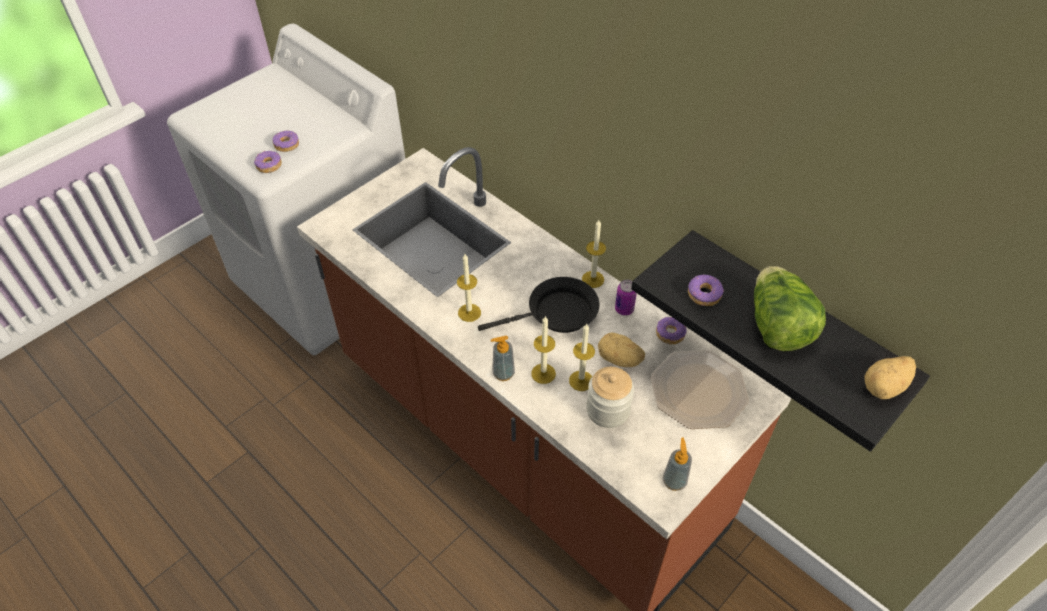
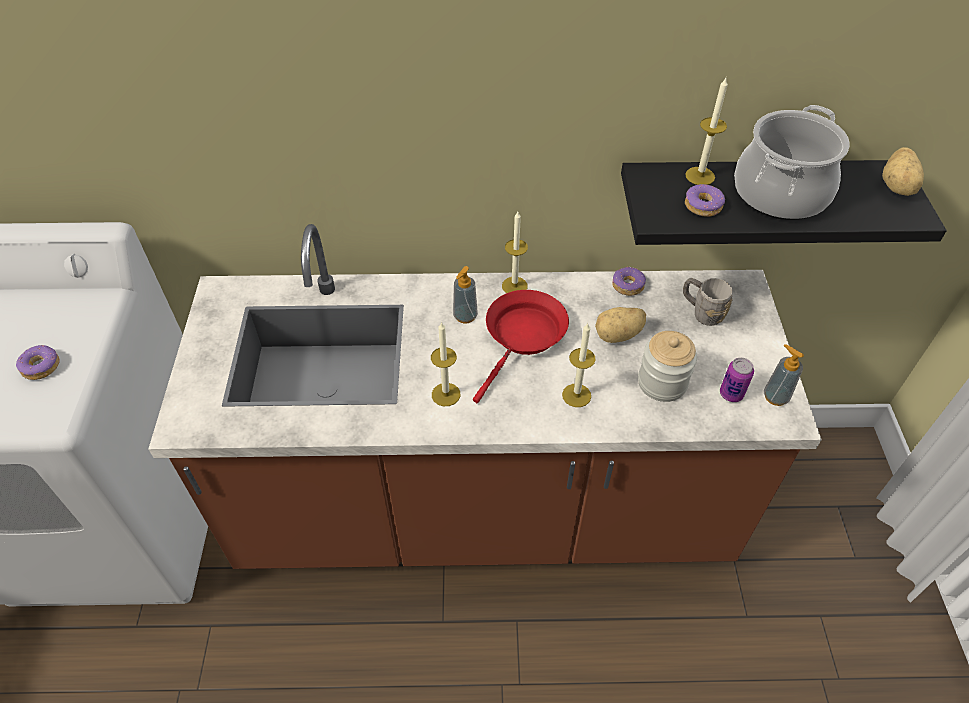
camera: 45 degrees left, 0 degrees up
donut [254,151,282,173] -> none
black frying pan [478,277,600,333] -> red frying pan [473,290,569,403]
soap dispenser [491,336,515,381] -> soap dispenser moved to [453,266,478,323]
candle [569,323,595,391] -> candle moved to [685,78,728,185]
can [615,280,637,315] -> can moved to [720,358,754,402]
plate [651,350,749,429] -> grey mug [683,278,733,326]
lettuce [754,266,826,351] -> cooking pot [734,105,850,220]

